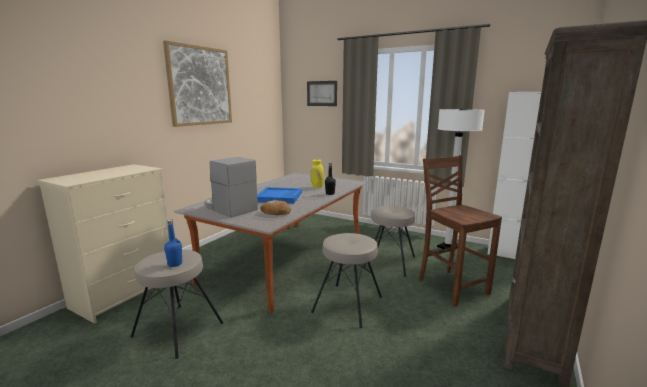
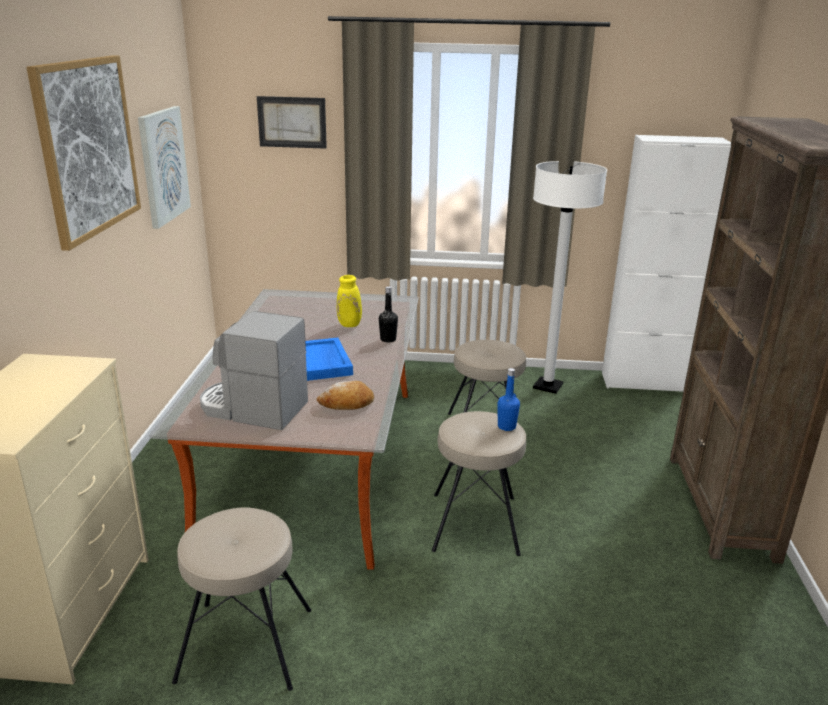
camera: 25 degrees left, 10 degrees up
blue bottle [164,219,182,267] -> blue bottle moved to [497,368,520,431]
brown chair [419,155,502,306] -> none
none -> picture [138,106,191,229]

